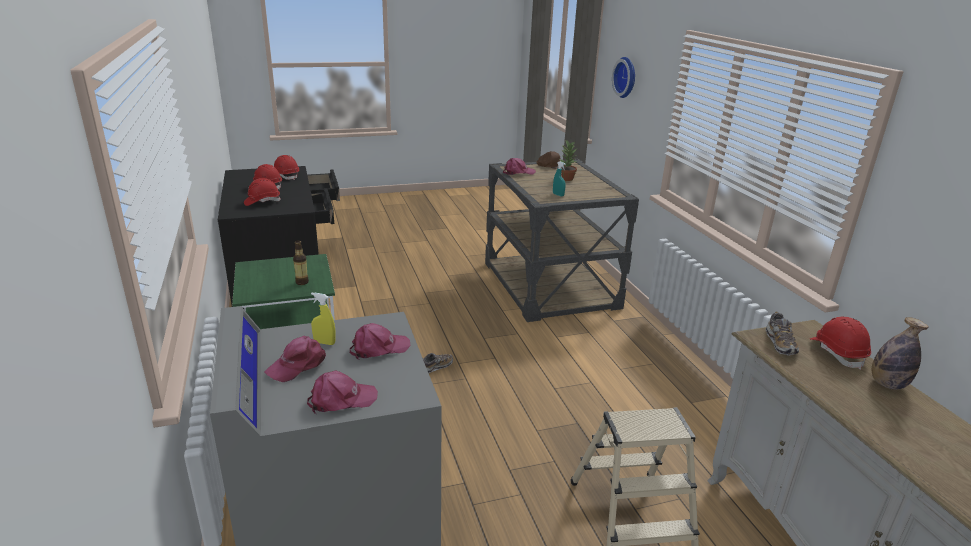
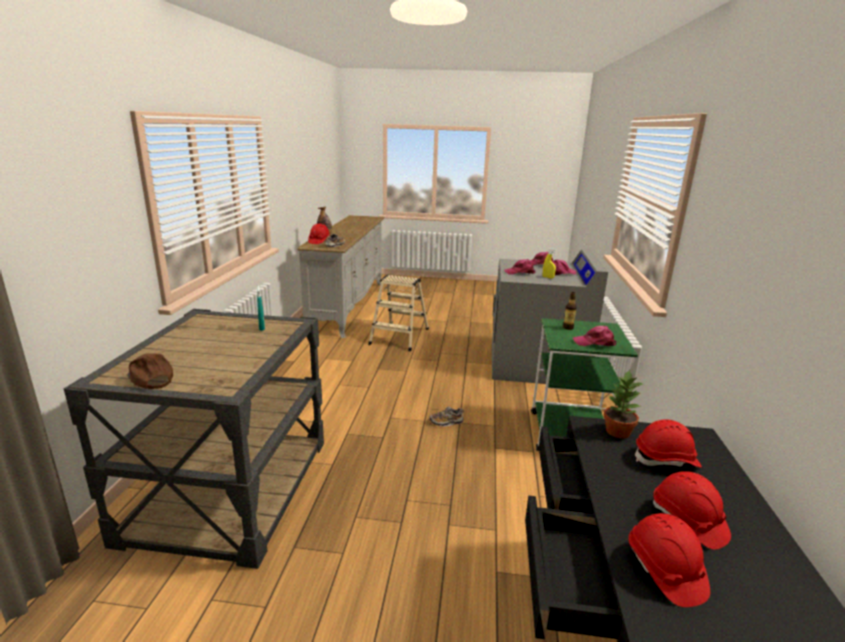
camera: 155 degrees left, 5 degrees down
pink cap [503,158,536,175] -> pink cap moved to [573,326,616,346]
potted plant [560,140,577,181] -> potted plant moved to [604,370,643,439]
wall clock [612,57,635,98] -> none

